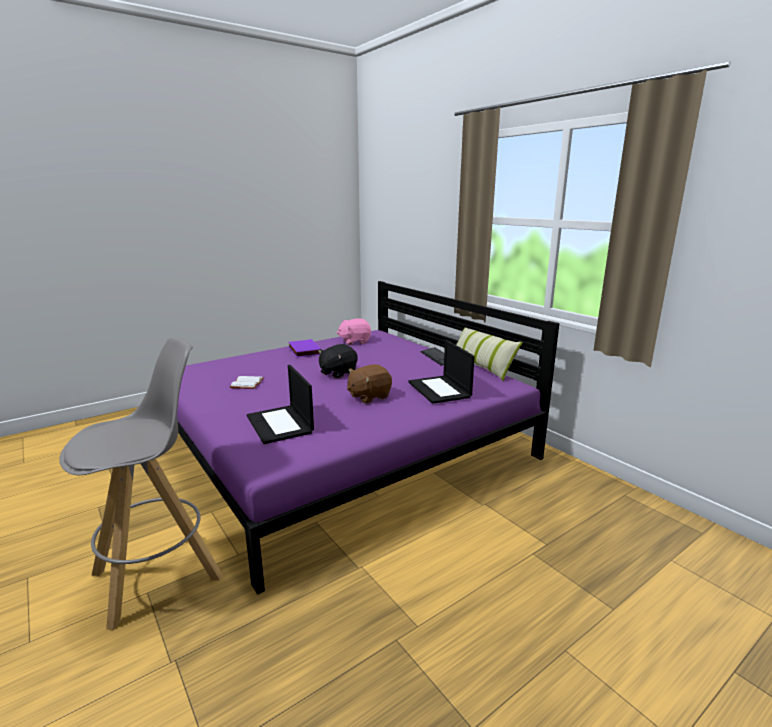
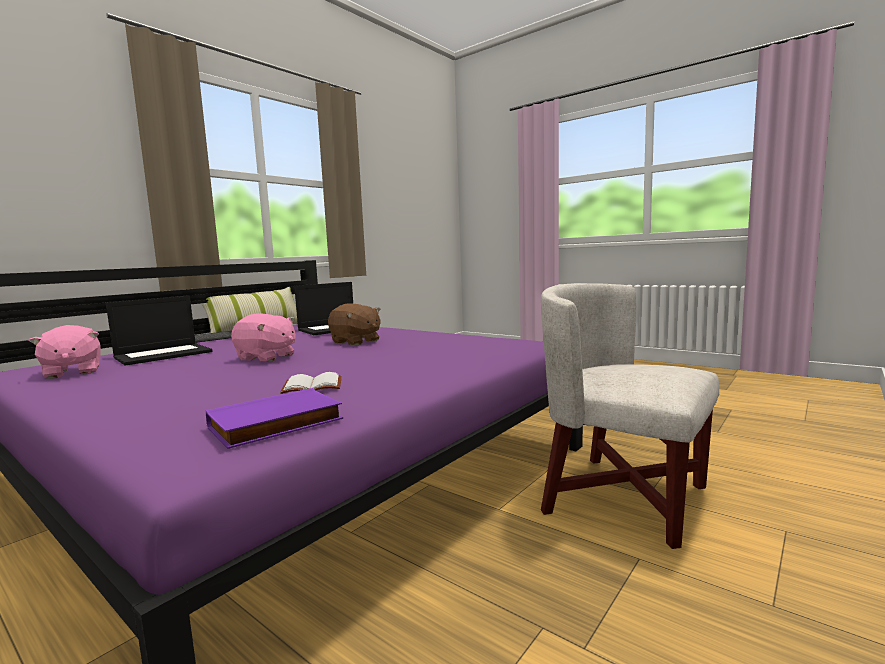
camera: 105 degrees left, 10 degrees down
grey stool [59,336,223,630] -> white armchair [541,283,719,549]
laptop [247,365,314,444] -> laptop moved to [106,296,212,366]
purple book [288,339,321,357] -> purple book moved to [206,388,343,449]
black plush toy [318,344,358,378] -> pink plush toy [231,313,296,362]

